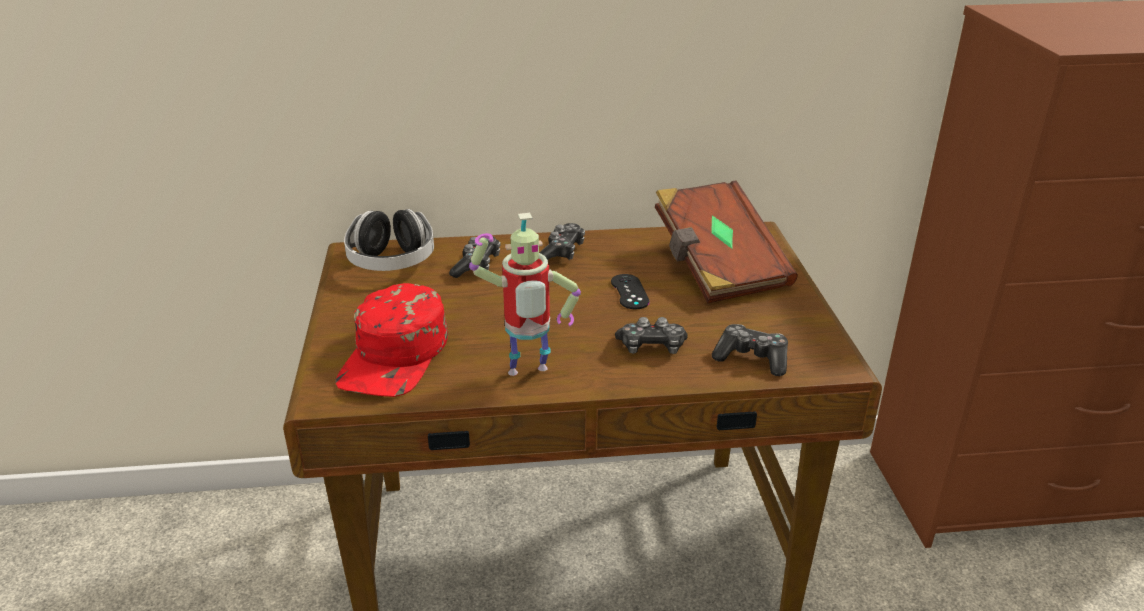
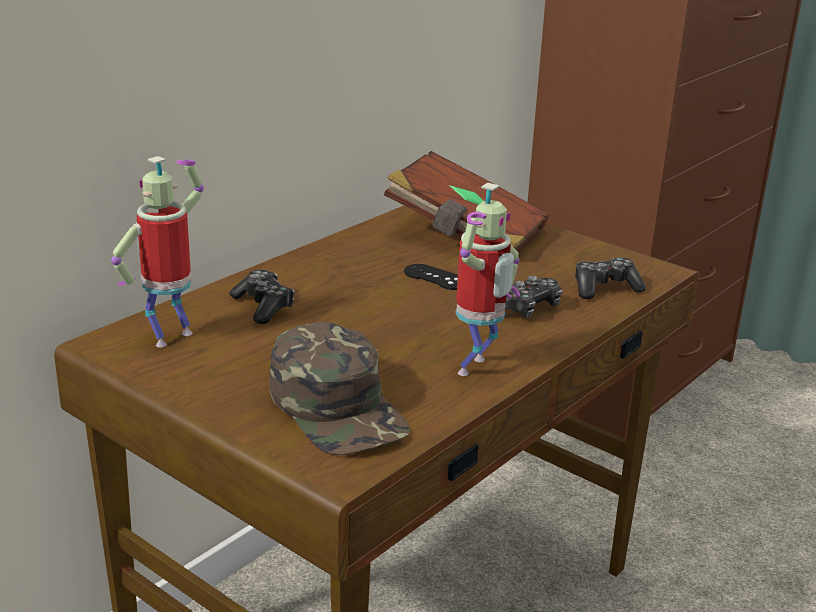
camera: 45 degrees left, 5 degrees down
red cap [336,283,448,397] -> green cap [269,322,410,455]
headphones [344,209,434,271] -> toy robot [111,156,204,348]
game controller [539,223,585,260] -> none

